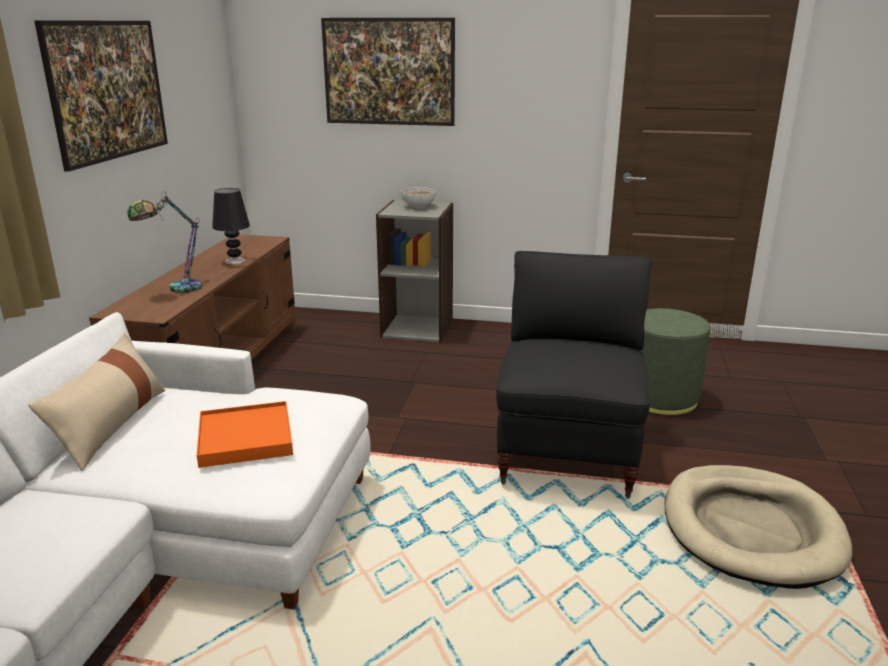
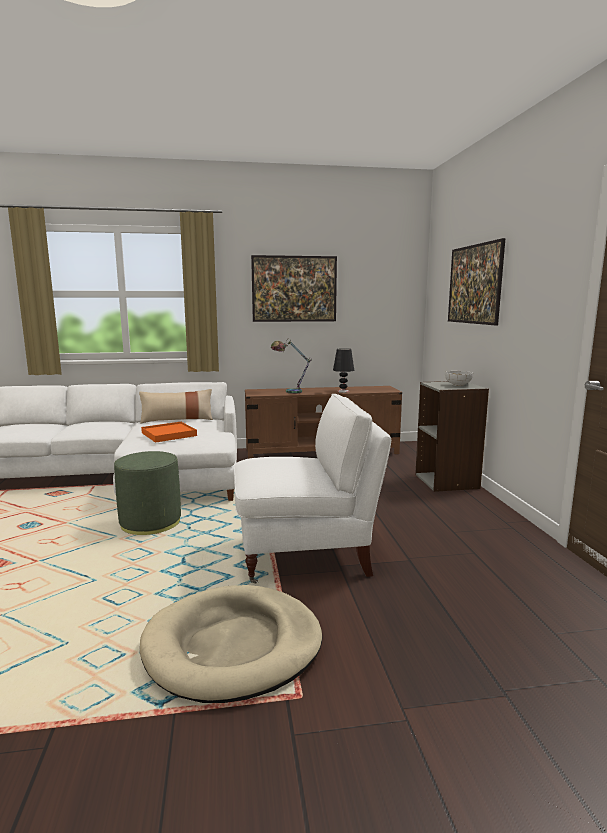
camera: 70 degrees right, 10 degrees down
black armchair [496,251,652,499] -> white armchair [234,394,391,584]
green ottoman [641,308,710,416] -> green ottoman moved to [114,451,181,535]

